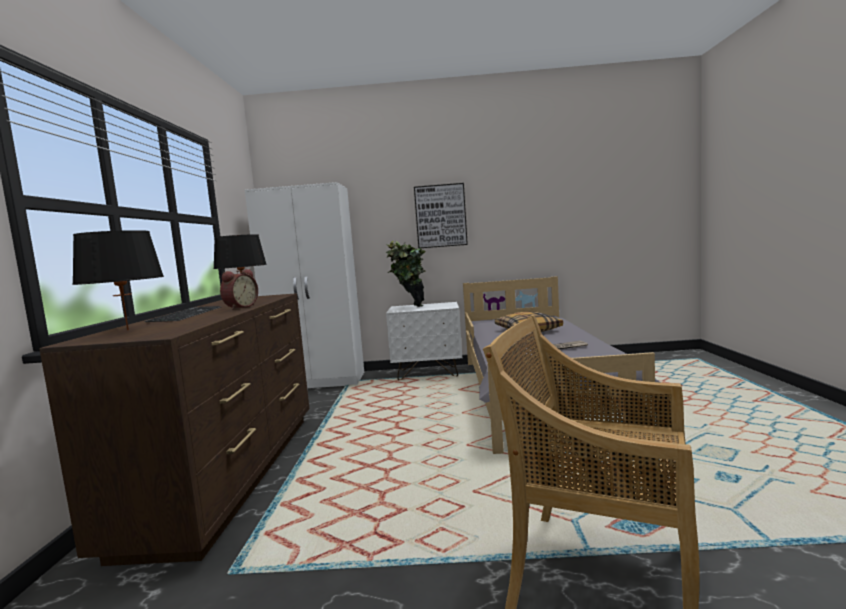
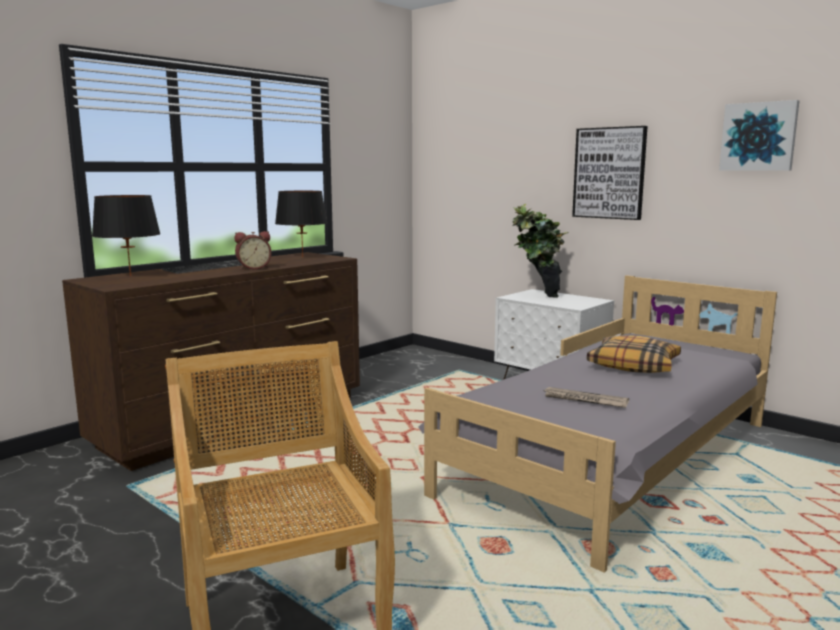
camera: 40 degrees right, 5 degrees up
white wardrobe [245,182,364,388] -> none
none -> picture [719,100,799,171]

